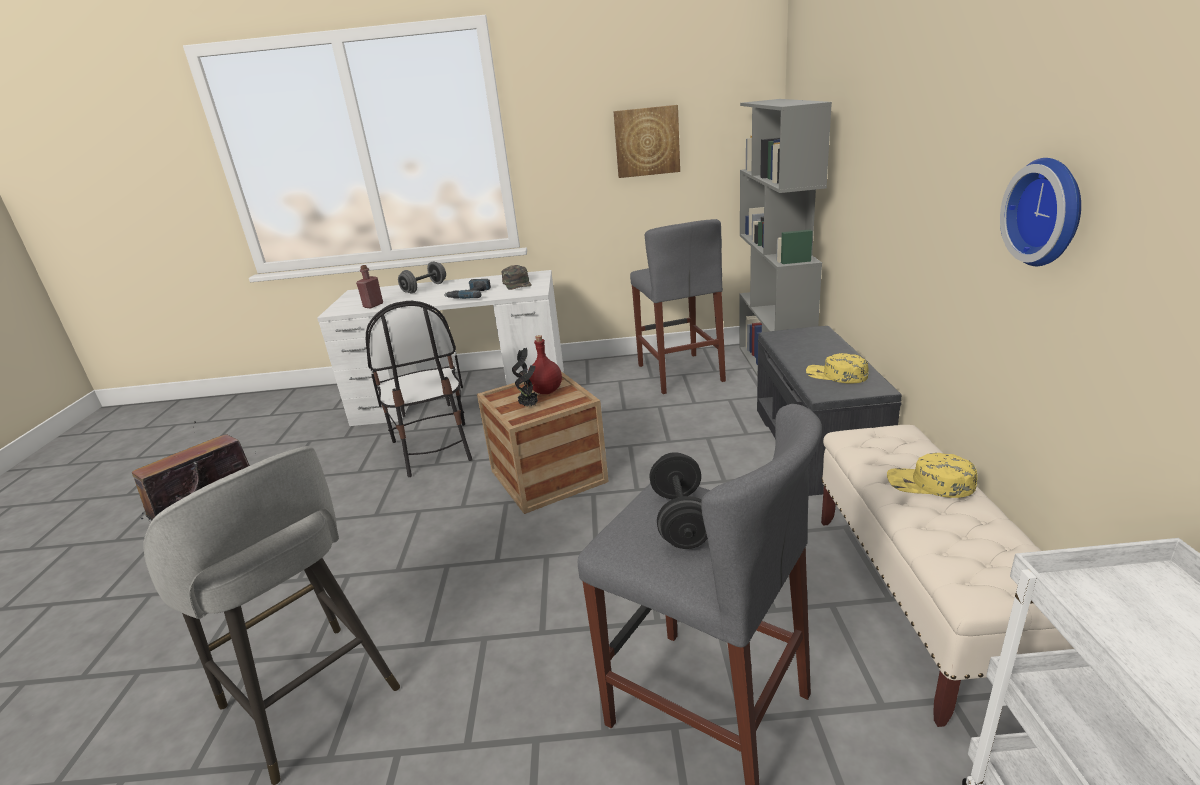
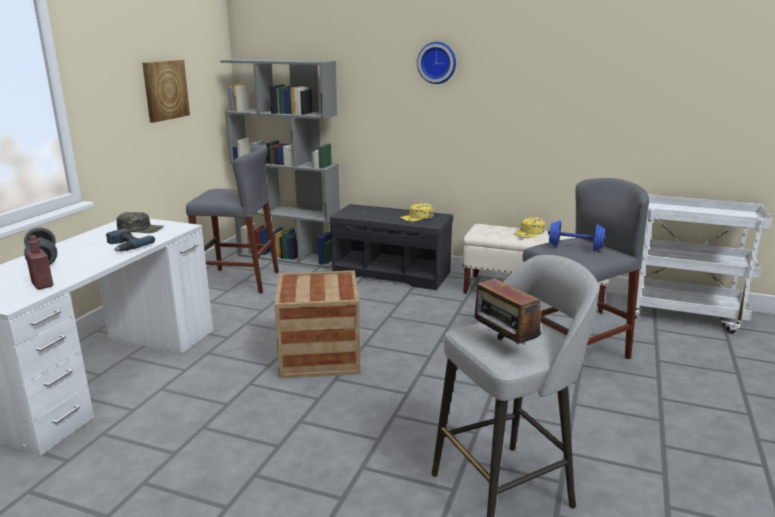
camera: 70 degrees left, 5 degrees down
chair [366,301,473,477] -> none
potted plant [512,348,538,407] -> none
red bottle [528,335,562,394] -> none
black dumbbell [649,452,707,549] -> blue dumbbell [548,220,607,251]
wall clock [1000,158,1081,266] -> wall clock moved to [417,42,456,84]

